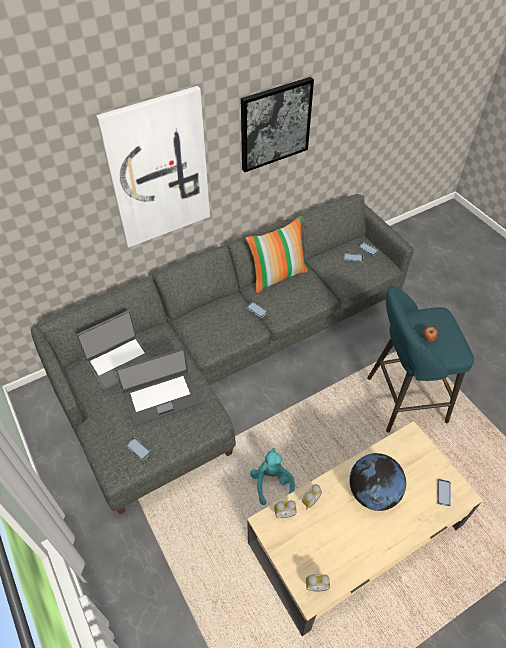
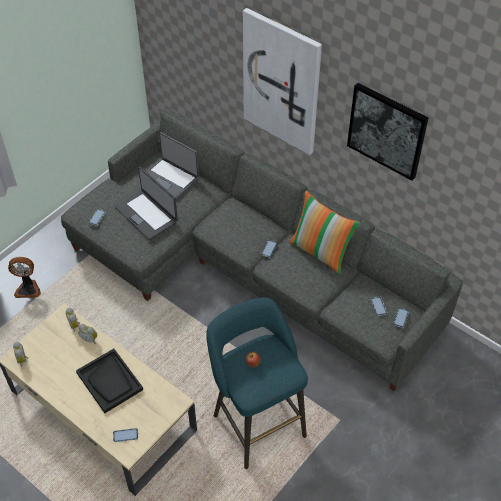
camera: 70 degrees right, 0 degrees up
turquoise plush toy [250,448,295,505] -> none
globe [350,453,406,511] -> black tray [76,349,143,413]
none -> fan [8,257,41,298]

